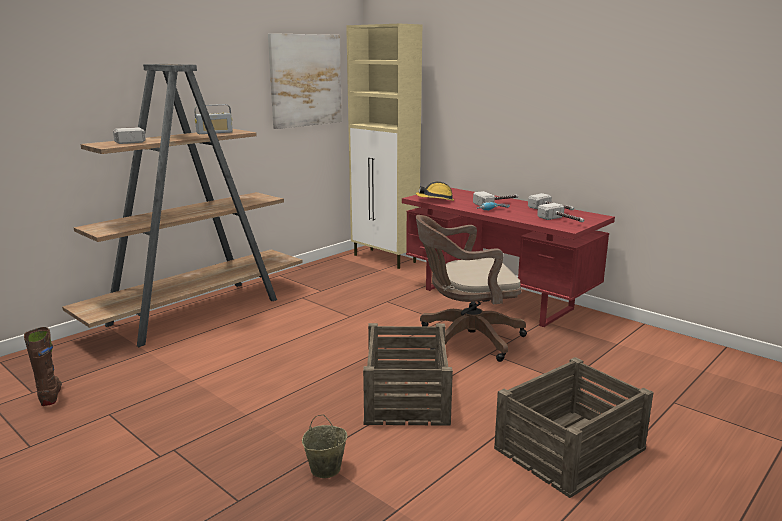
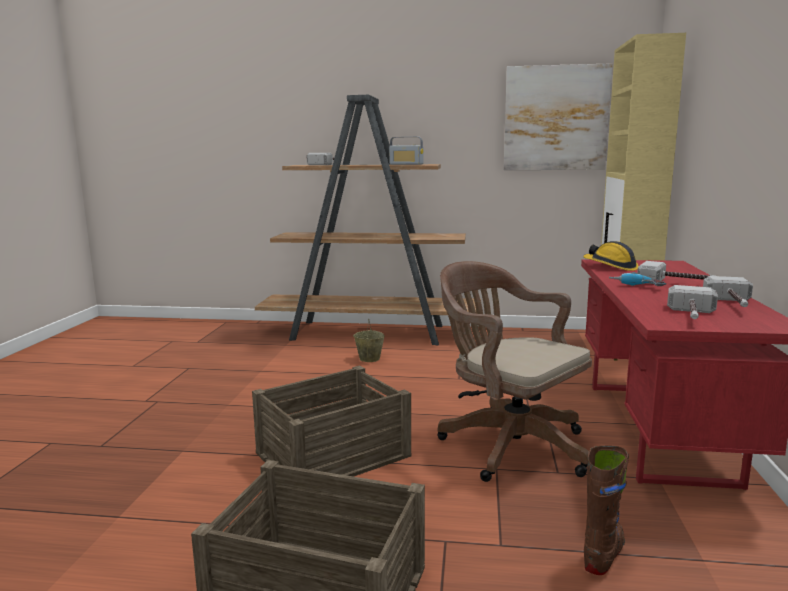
camera: 55 degrees right, 5 degrees down
brown boot [24,327,62,406] -> brown boot moved to [584,446,629,575]
beige bucket [302,414,347,478] -> beige bucket moved to [353,318,385,362]

